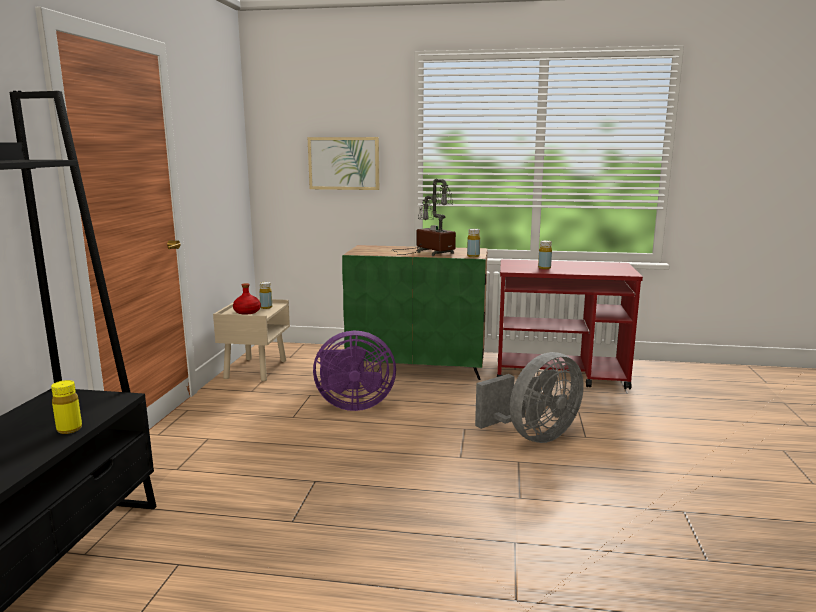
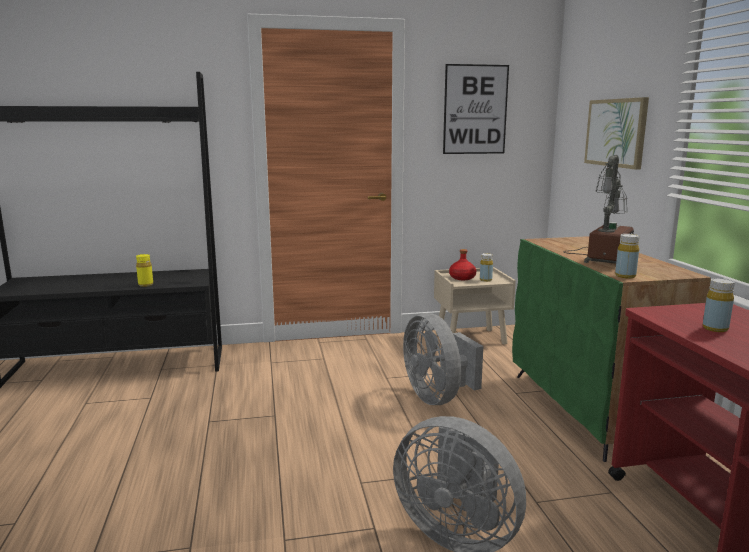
camera: 70 degrees right, 0 degrees up
purple fan [313,331,396,411] -> grey fan [403,313,483,405]
none -> picture [443,64,509,154]

